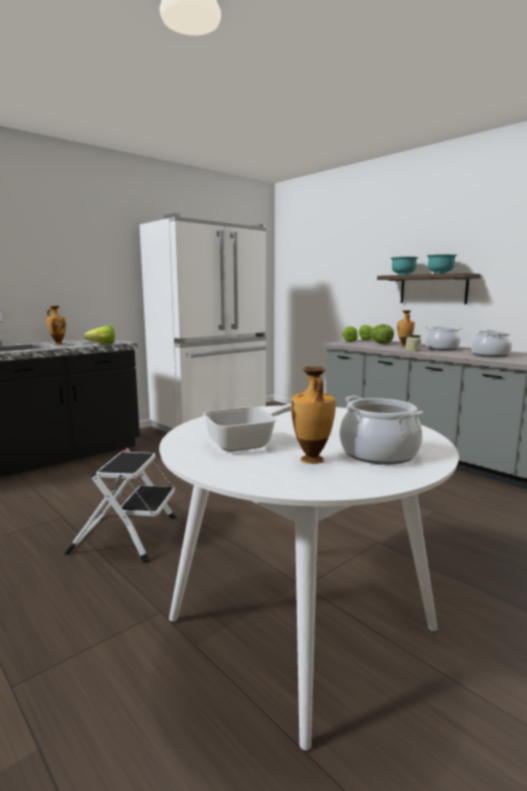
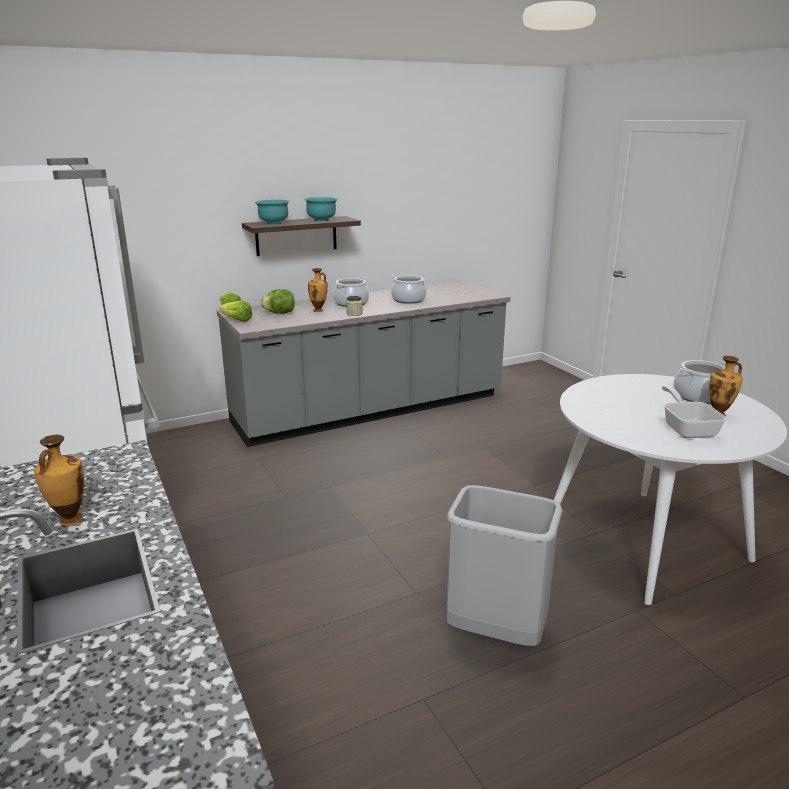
camera: 75 degrees left, 10 degrees up
step ladder [64,447,177,563] -> grey trash can [446,485,563,646]
lettuce [84,326,115,344] -> none

